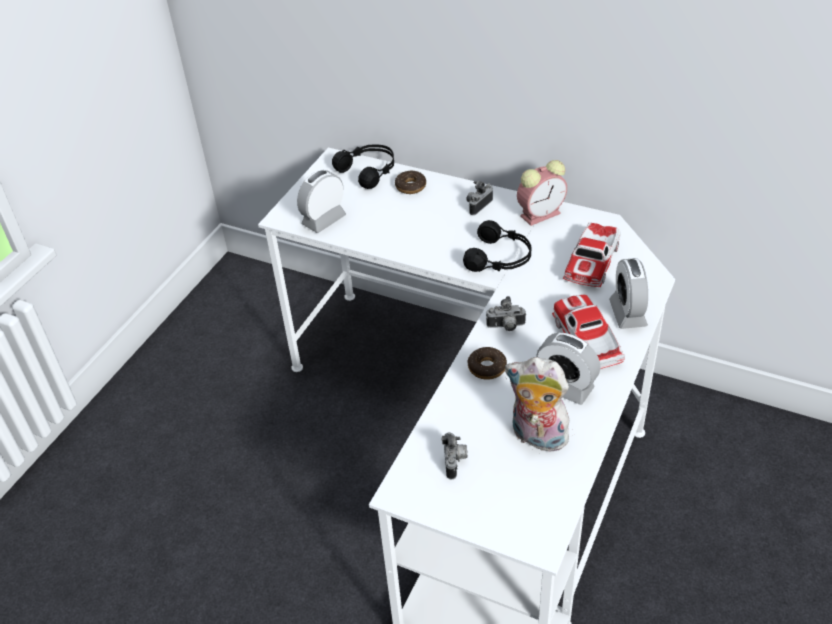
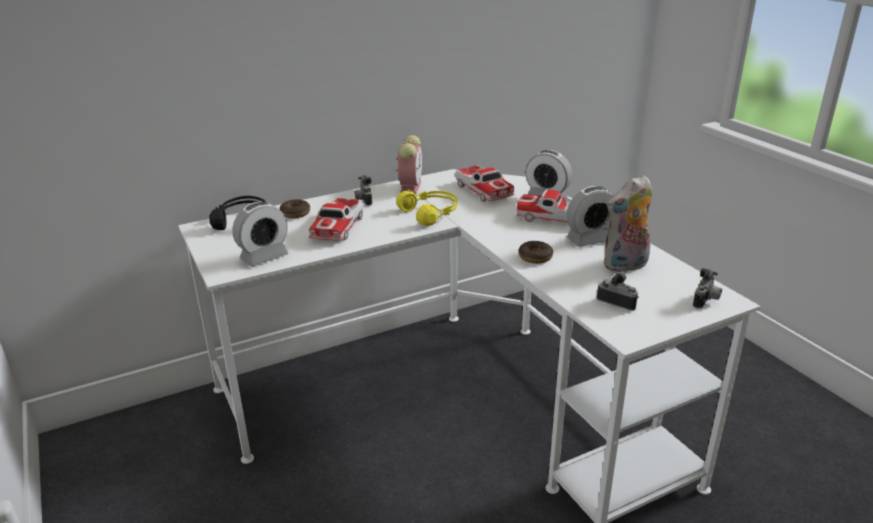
camera: 55 degrees left, 15 degrees down
alarm clock [297,170,346,233] -> alarm clock turned 120 degrees counterclockwise [232,201,289,267]
black headphones [463,220,532,272] -> yellow headphones [396,190,457,226]
camera [486,296,526,331] -> camera moved to [693,268,722,309]
none -> toy car [309,198,364,240]

